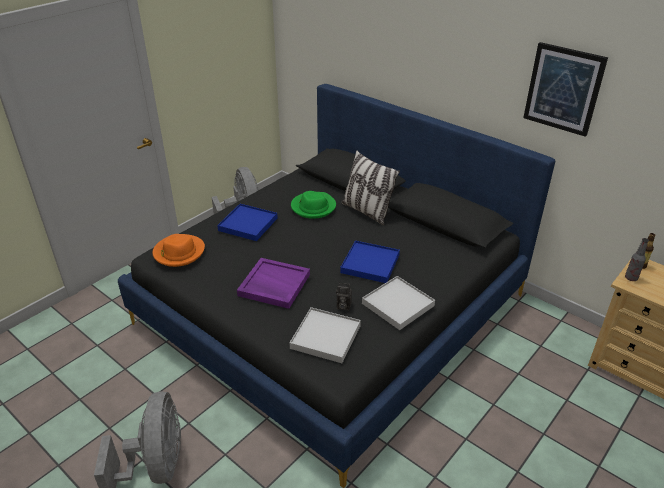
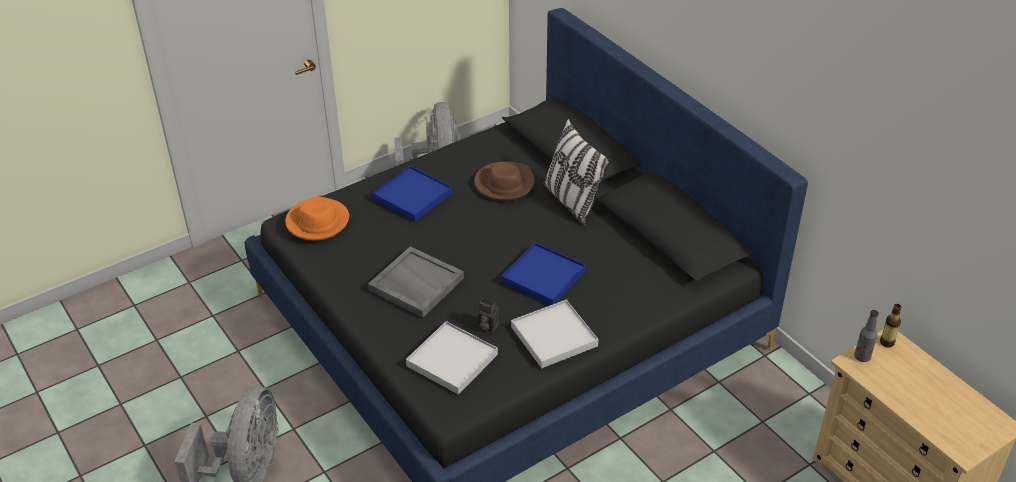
camera: 15 degrees right, 5 degrees up
purple tray [237,258,310,309] -> grey tray [368,246,464,318]
green hat [291,191,336,219] -> brown hat [474,161,535,201]
picture [523,42,608,137] -> none

